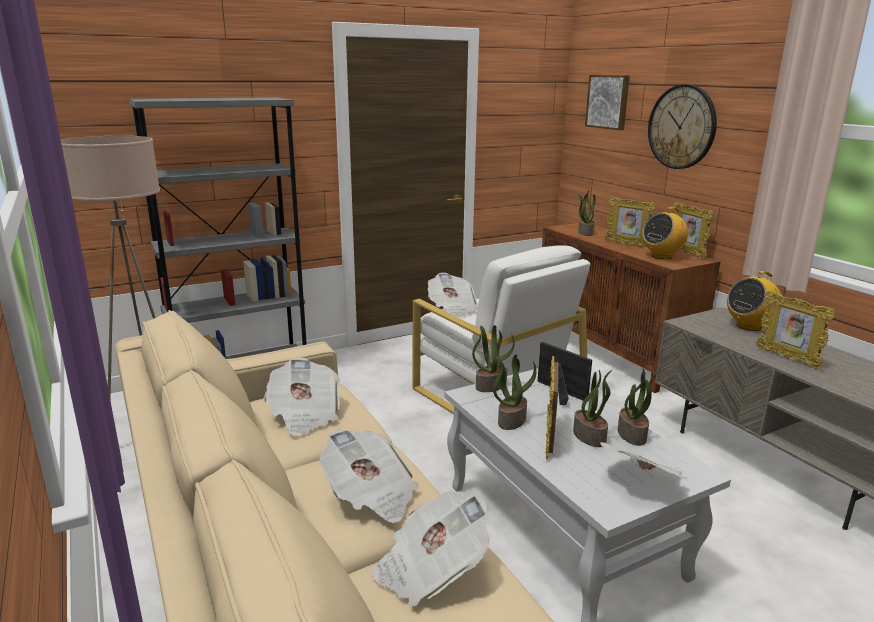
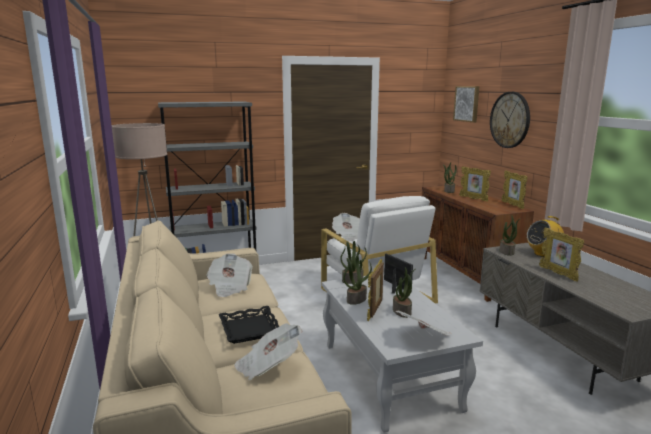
camera: 10 degrees right, 5 degrees down
newspaper [319,429,419,523] -> black tray [219,306,280,344]
potted plant [618,368,660,446] -> potted plant moved to [500,216,521,256]
radio [643,207,688,259] -> none

